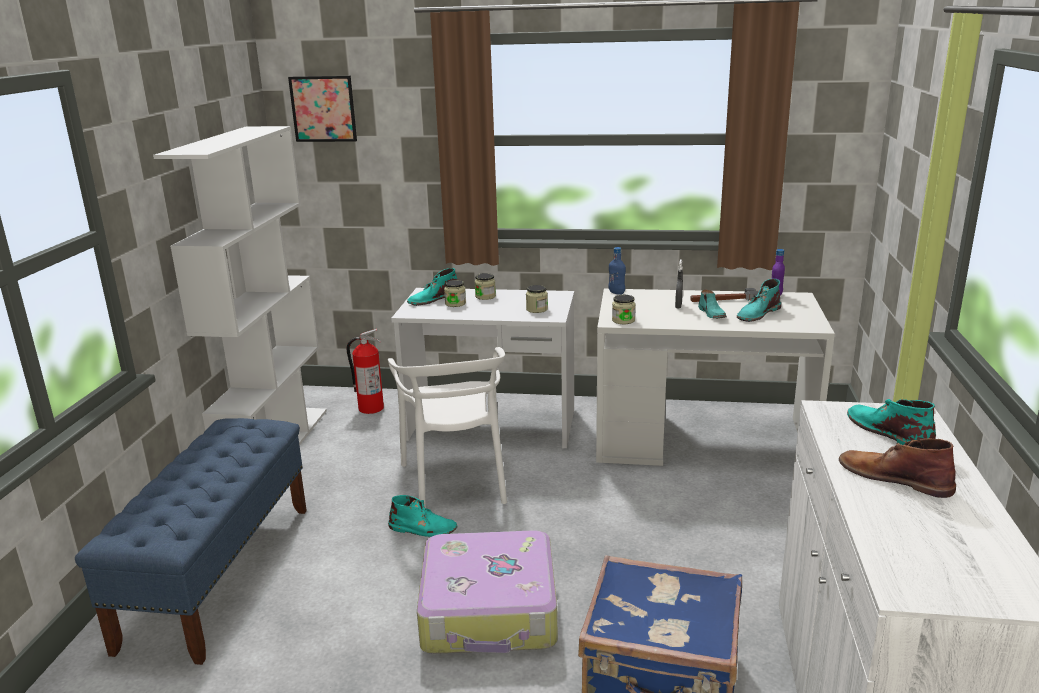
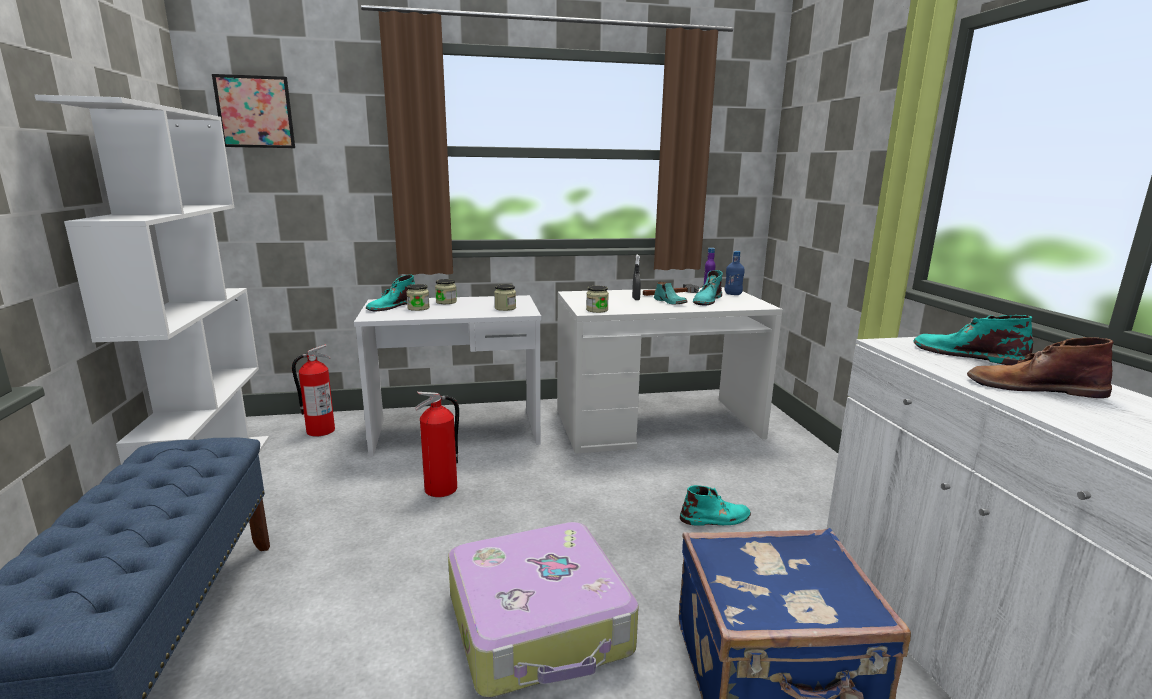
camera: 20 degrees left, 5 degrees down
white chair [388,347,507,508] -> fire extinguisher [415,392,459,497]
turquoise boot [388,495,457,537] -> turquoise boot moved to [680,485,751,526]
blue bottle [608,247,626,295] -> blue bottle moved to [725,251,745,295]

